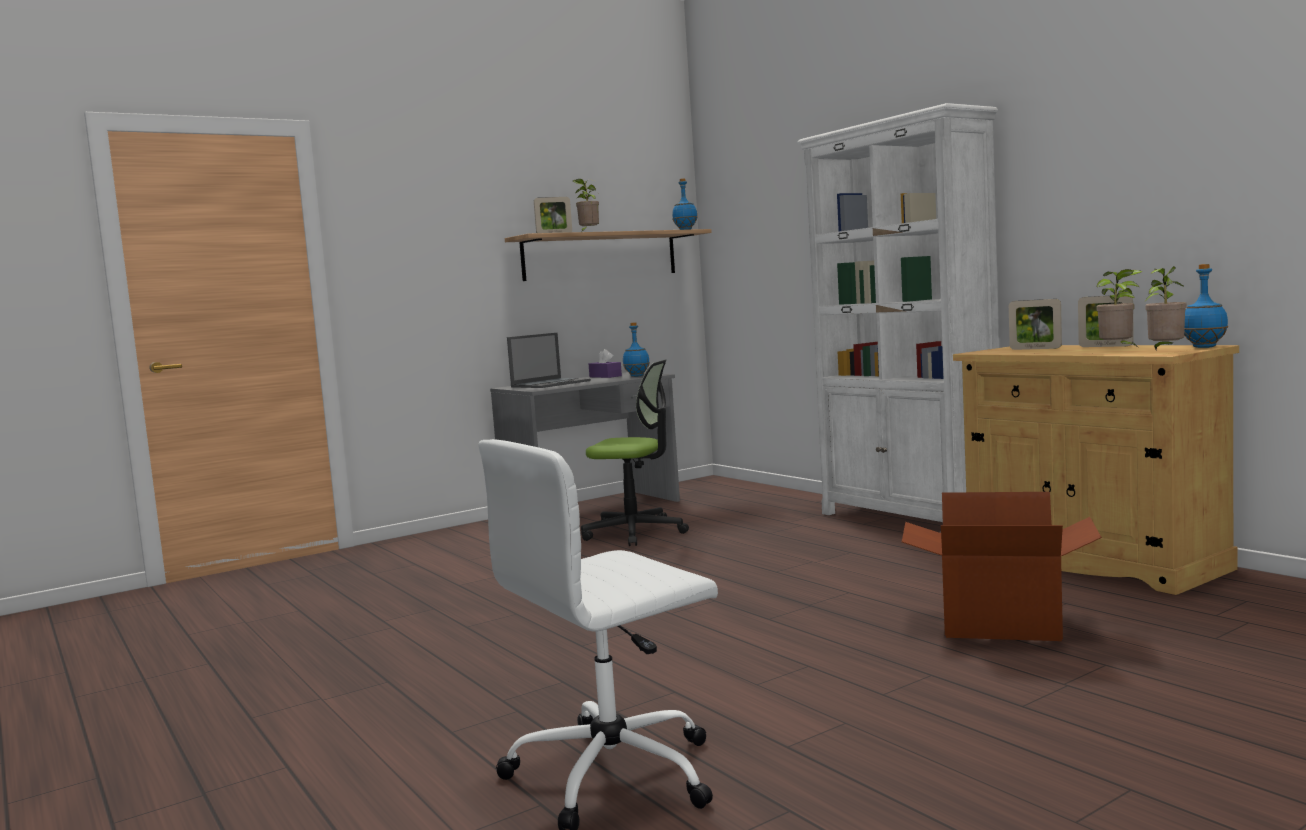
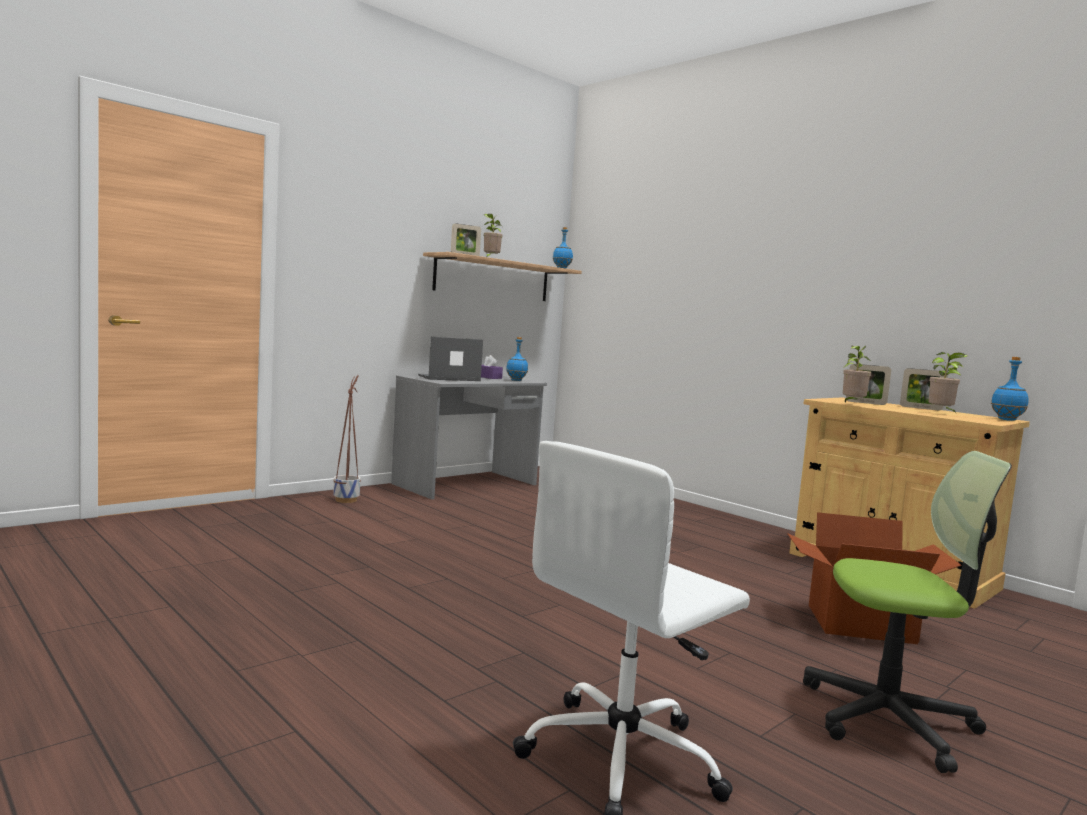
camera: 10 degrees left, 0 degrees up
laptop [507,333,591,388] -> laptop turned 150 degrees counterclockwise [418,337,483,381]
office chair [581,360,689,546] -> office chair moved to [803,451,1012,773]
white bookcase [797,103,999,522] -> none
potted plant [1144,266,1187,350] -> potted plant moved to [843,346,871,402]
none -> planter [333,375,361,503]

